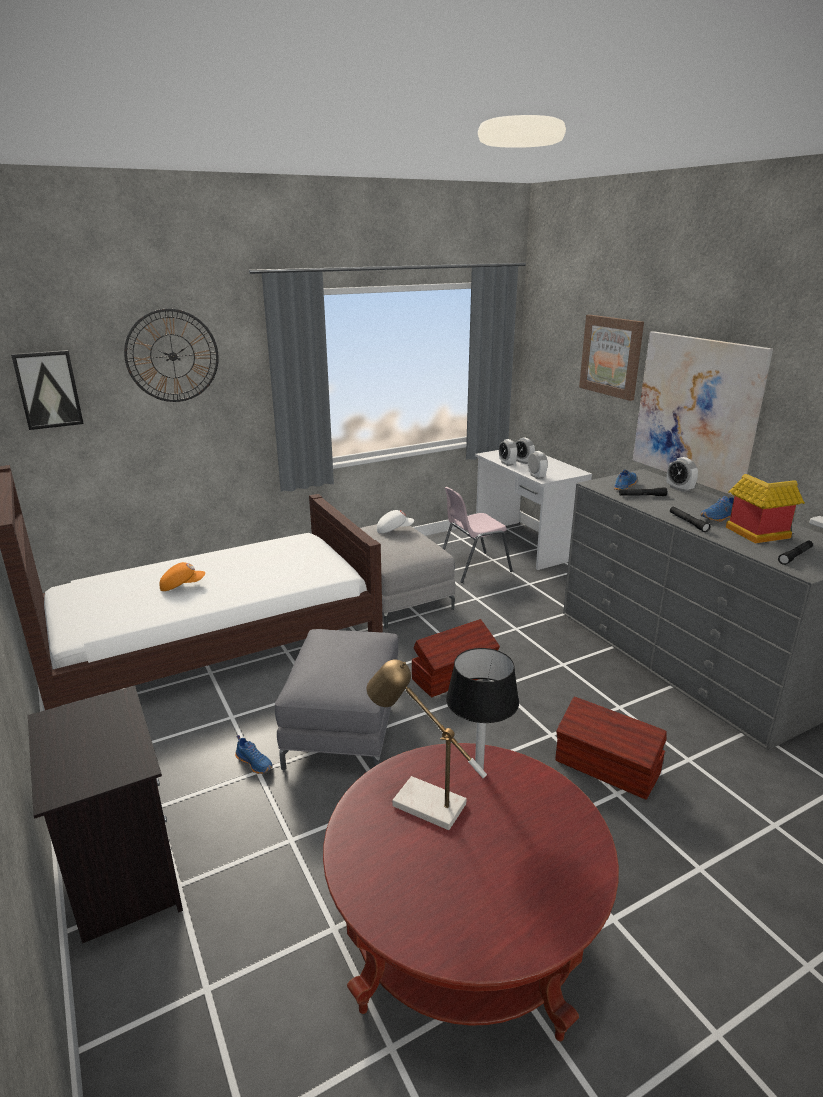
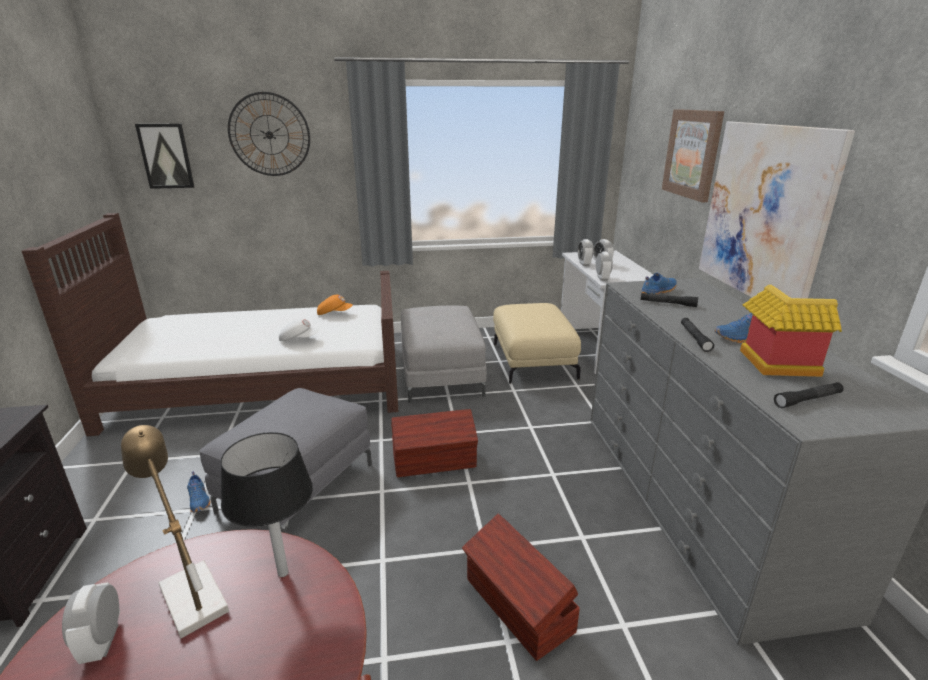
camera: 20 degrees right, 0 degrees up
orange cap [159,562,205,591] -> orange cap moved to [317,295,353,315]
white cap [377,510,414,533] -> white cap moved to [279,318,319,341]
pink chair [443,487,513,583] -> beige ottoman [493,303,581,384]
alarm clock [667,457,698,492] -> alarm clock moved to [62,582,120,664]

